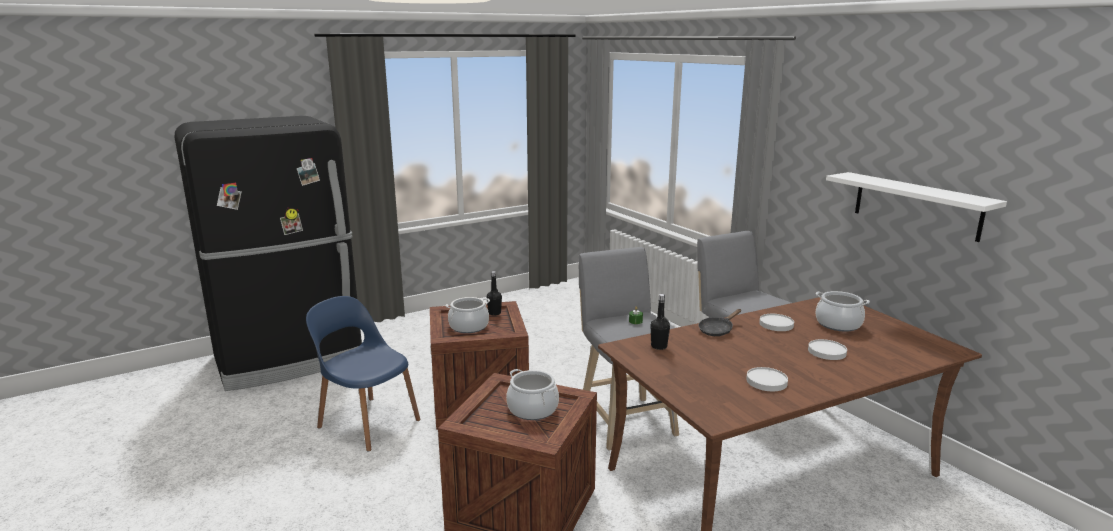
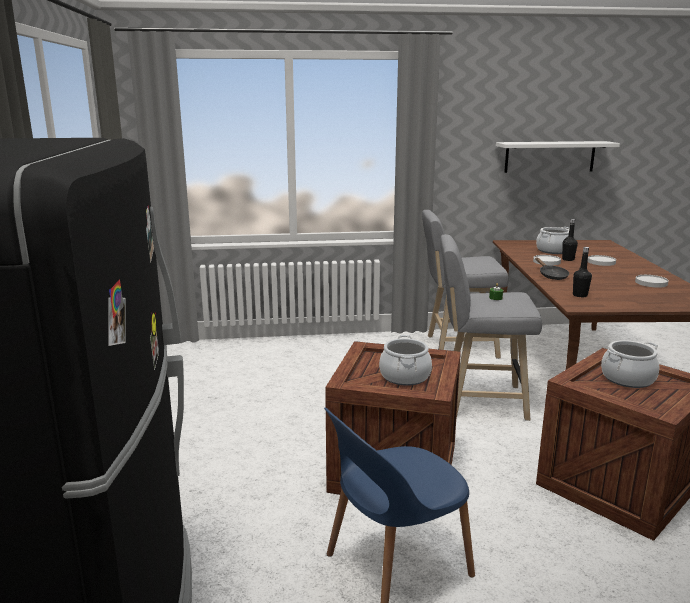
camera: 65 degrees left, 0 degrees up
black bottle [487,271,502,316] -> black bottle moved to [562,219,578,261]

